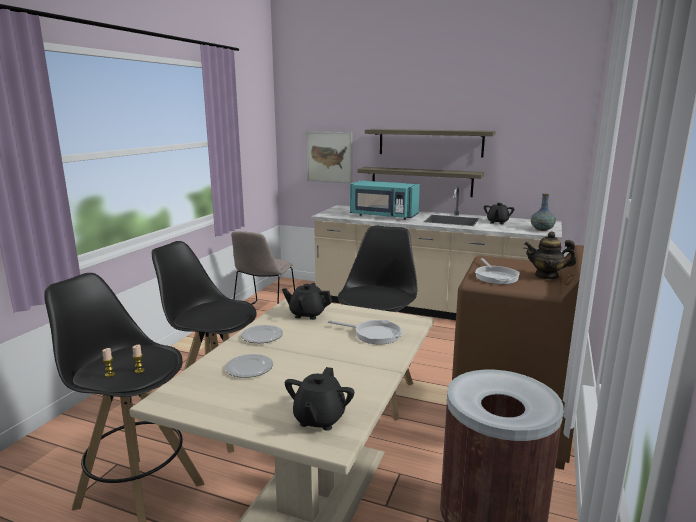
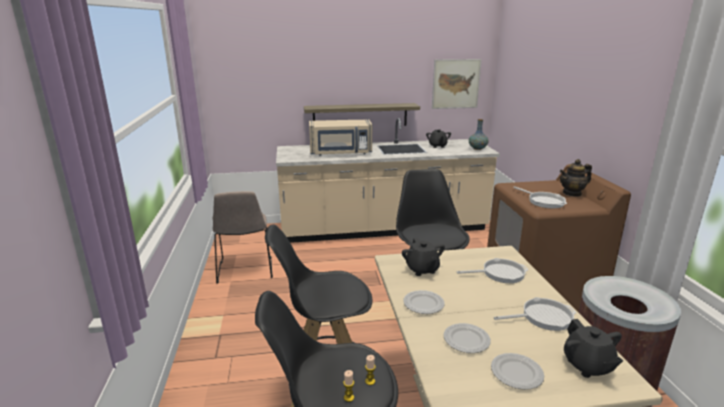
camera: 30 degrees left, 5 degrees up
black teapot [282,283,332,320] -> black teapot turned 90 degrees counterclockwise [402,238,445,276]
picture [306,132,352,184] -> picture moved to [432,59,482,109]
turquoise microwave [350,181,420,220] -> beige microwave [309,119,372,156]
shelf [365,129,496,158] -> none
none -> plate [491,353,544,390]
none -> frying pan [494,297,576,331]

